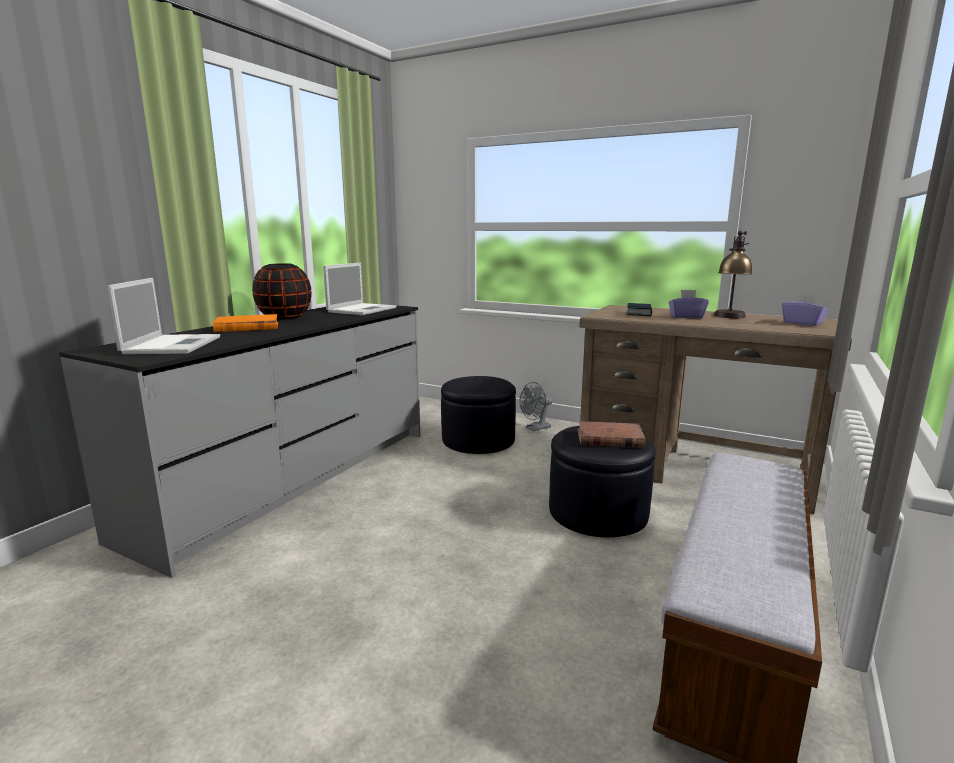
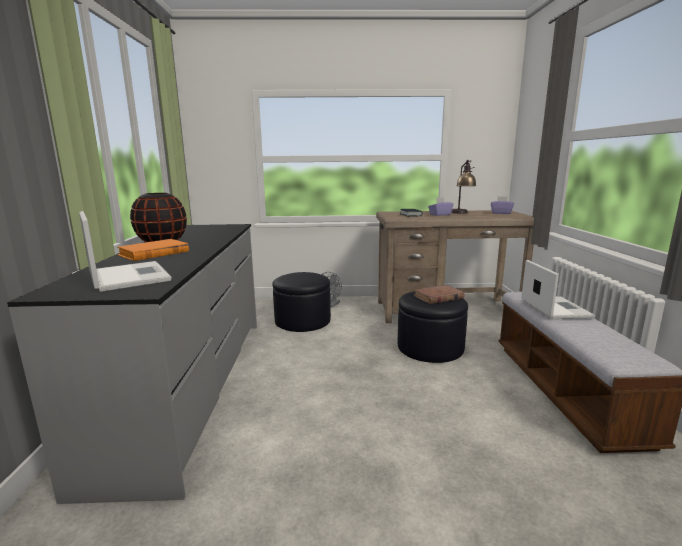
camera: 30 degrees left, 0 degrees up
laptop [323,263,396,315] -> laptop moved to [521,260,595,319]

